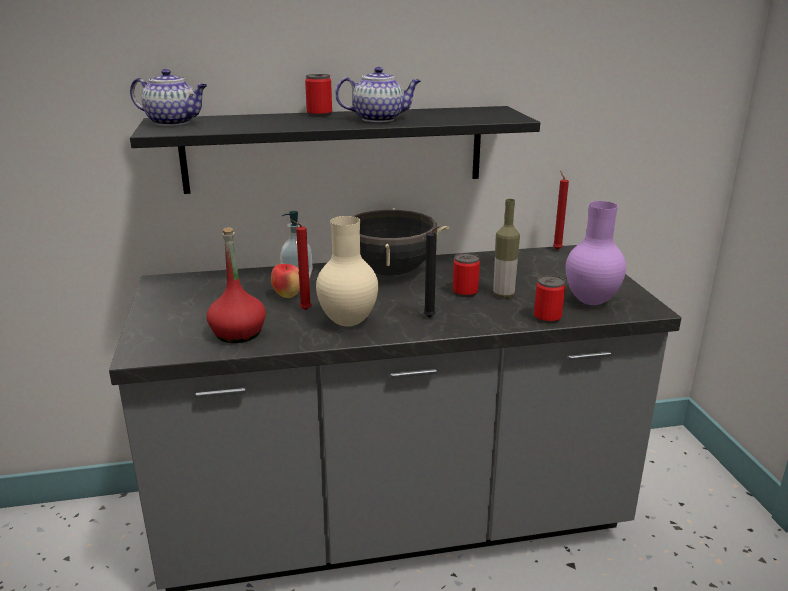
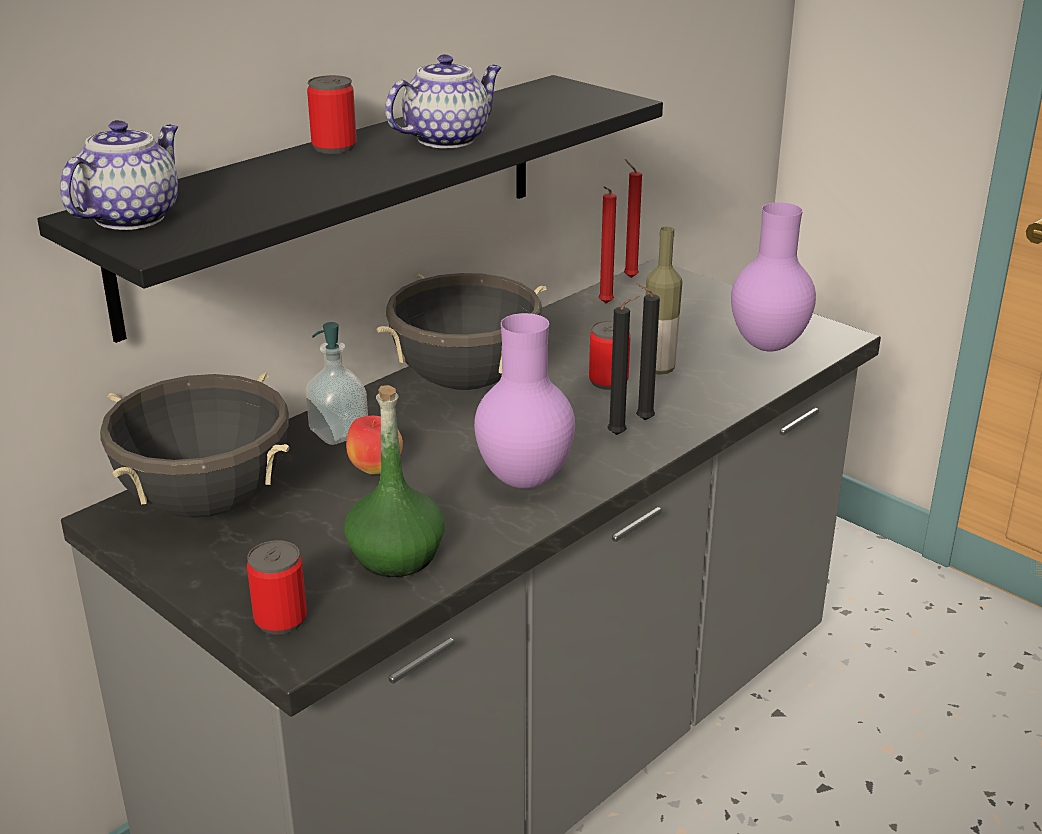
camera: 35 degrees left, 5 degrees up
teapot [130,69,207,126] -> teapot turned 45 degrees counterclockwise [60,120,178,230]
red bottle [207,227,266,343] -> green bottle [344,385,445,577]
red candle [291,220,312,310] -> red candle moved to [598,186,616,303]
beige vase [316,216,378,327] -> purple vase [474,313,575,489]
can [534,275,565,324] -> can moved to [247,540,307,635]
none -> black cooking pot [100,373,290,518]
none -> black candle [636,283,660,420]

